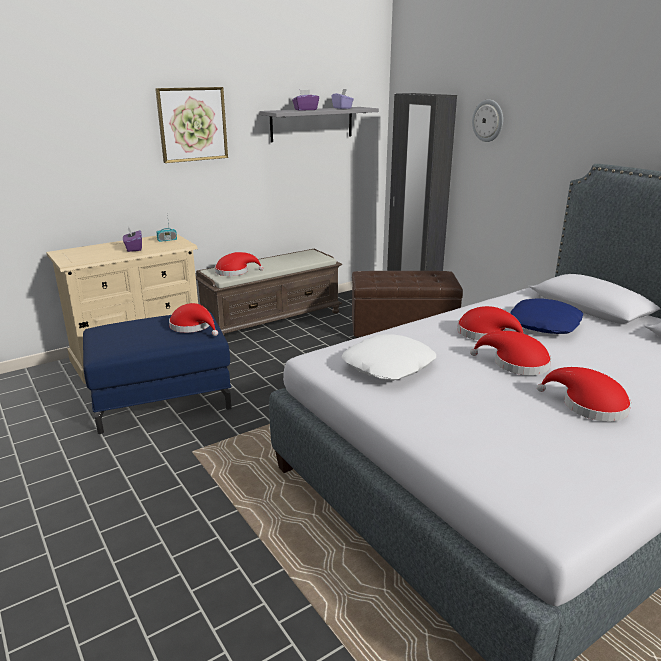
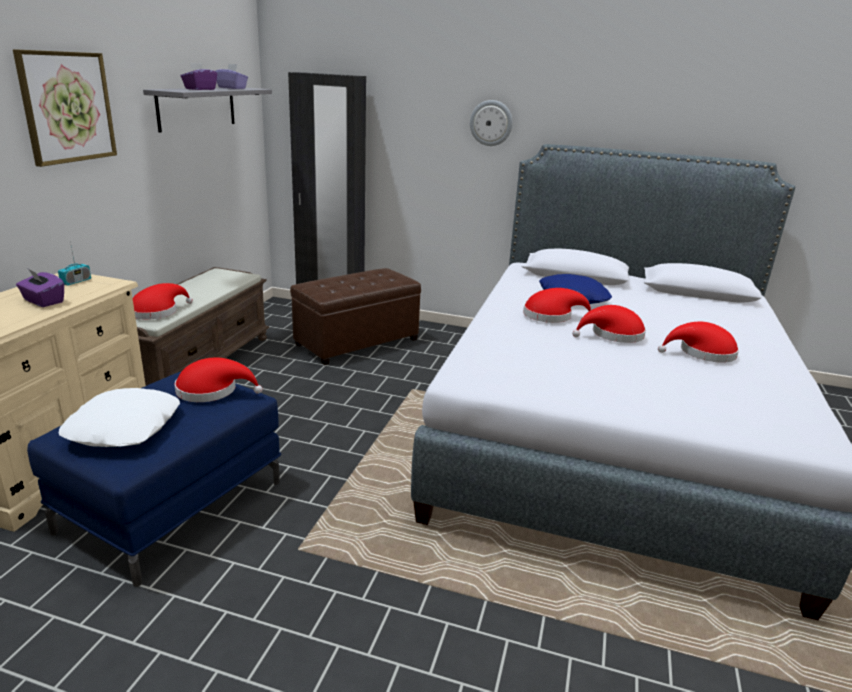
camera: 40 degrees left, 0 degrees up
white pillow [342,334,436,381] -> white pillow moved to [59,388,180,447]
wall clock [472,99,503,142] -> wall clock moved to [470,100,513,146]

